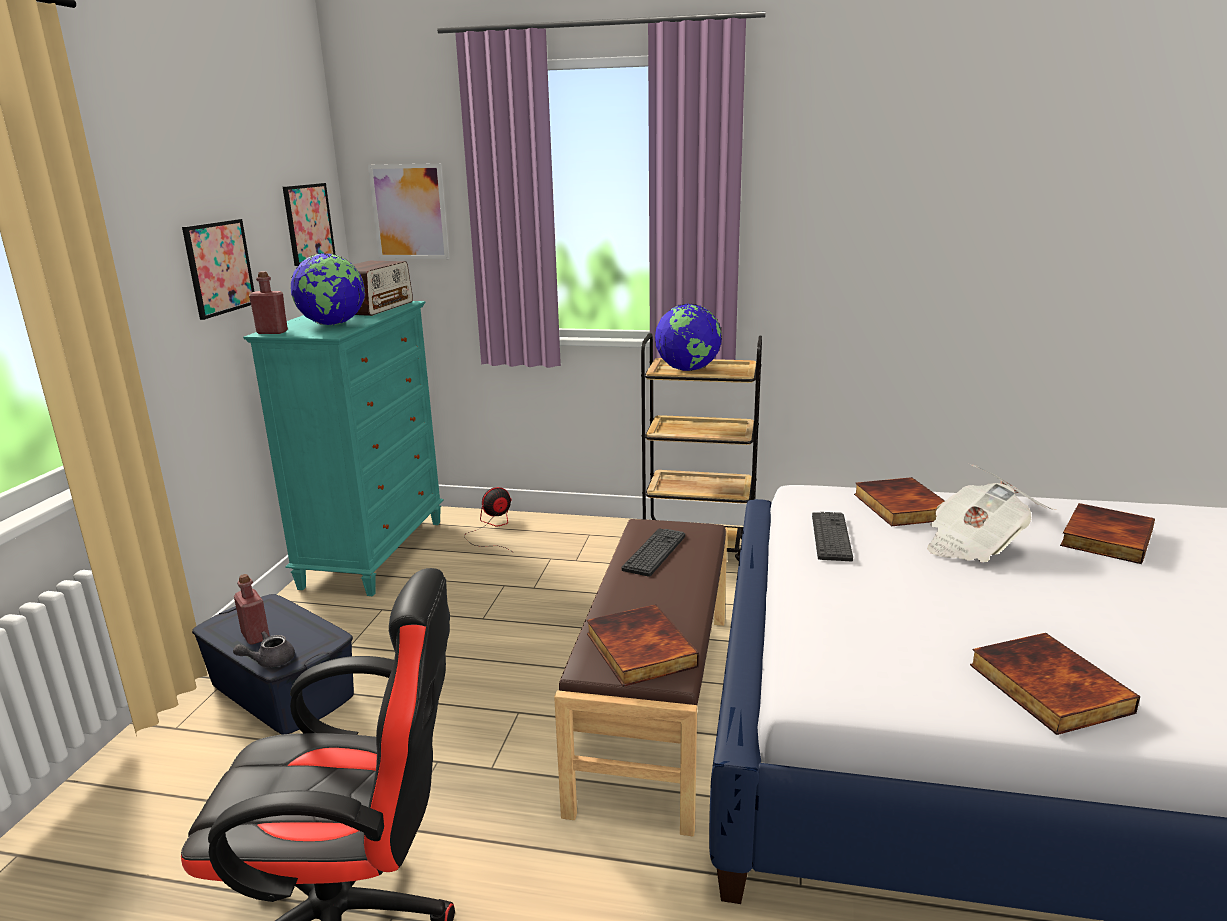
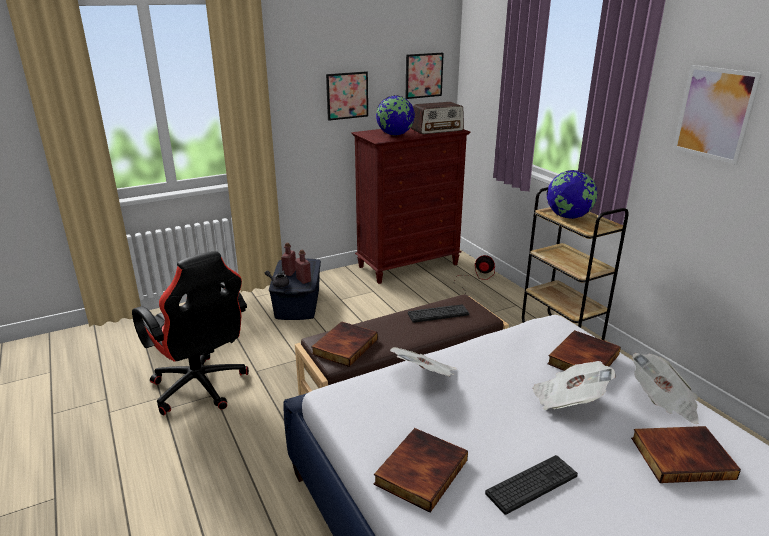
camera: 50 degrees right, 5 degrees up
turquoise dresser [243,301,444,596] -> red dresser [351,128,470,284]
red bottle [249,271,288,334] -> red bottle moved to [295,250,311,284]
picture [368,163,450,259] -> picture moved to [673,65,762,165]
keyboard [812,512,853,561] -> keyboard moved to [485,455,578,515]
none -> newspaper [390,347,457,377]

